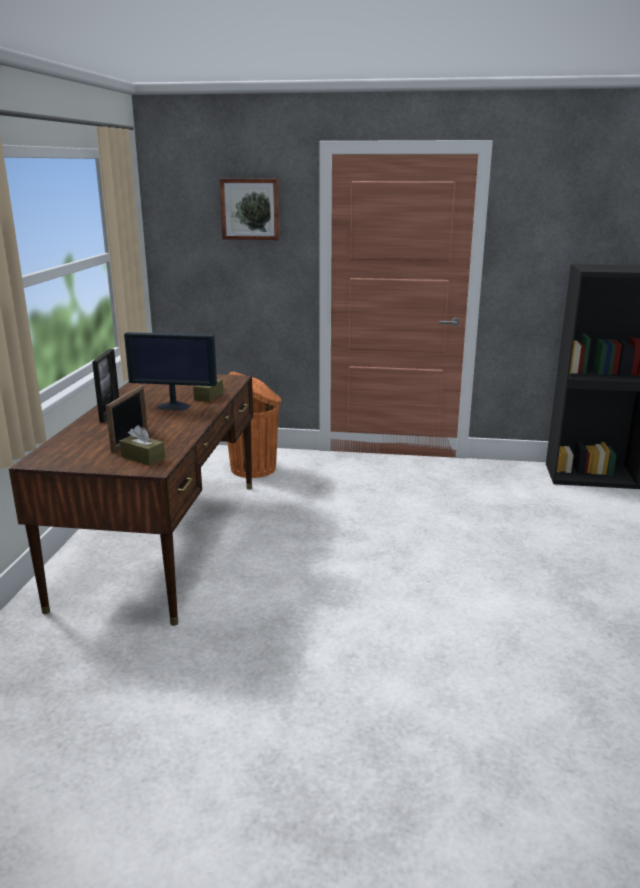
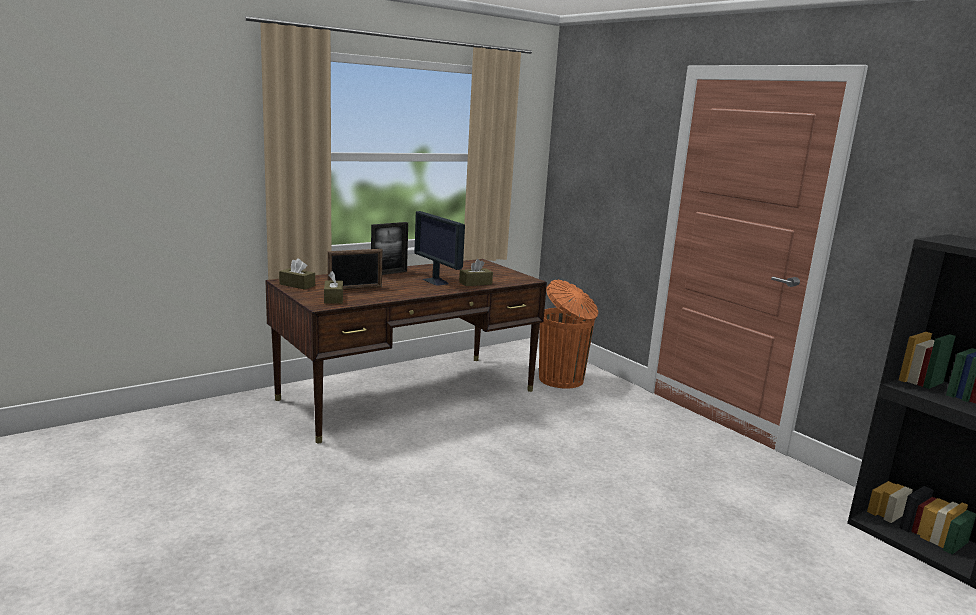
camera: 45 degrees right, 5 degrees down
picture [220,179,279,240] -> none
none -> brown tissue box [279,258,315,290]

